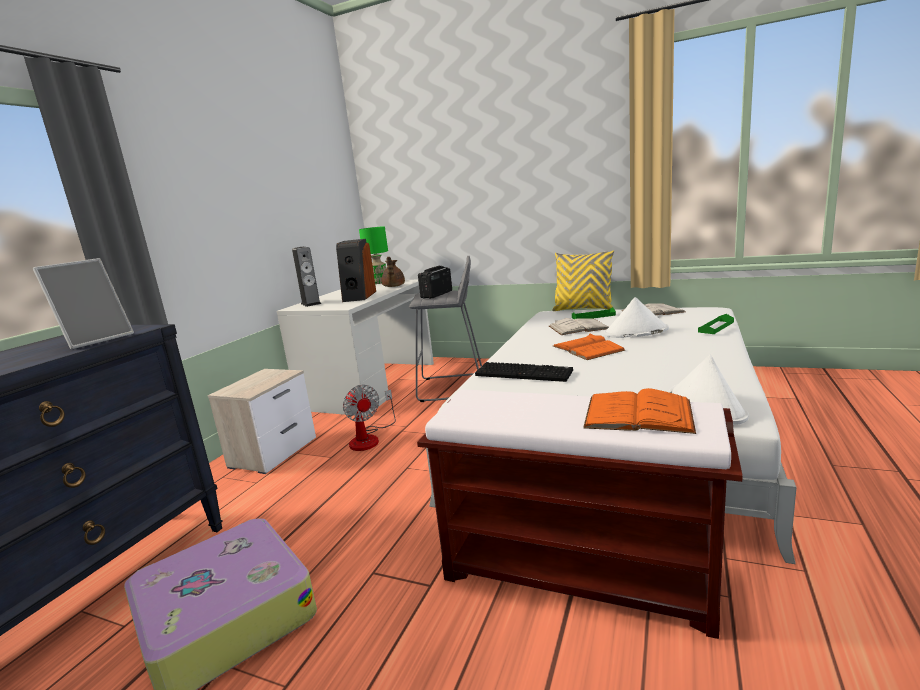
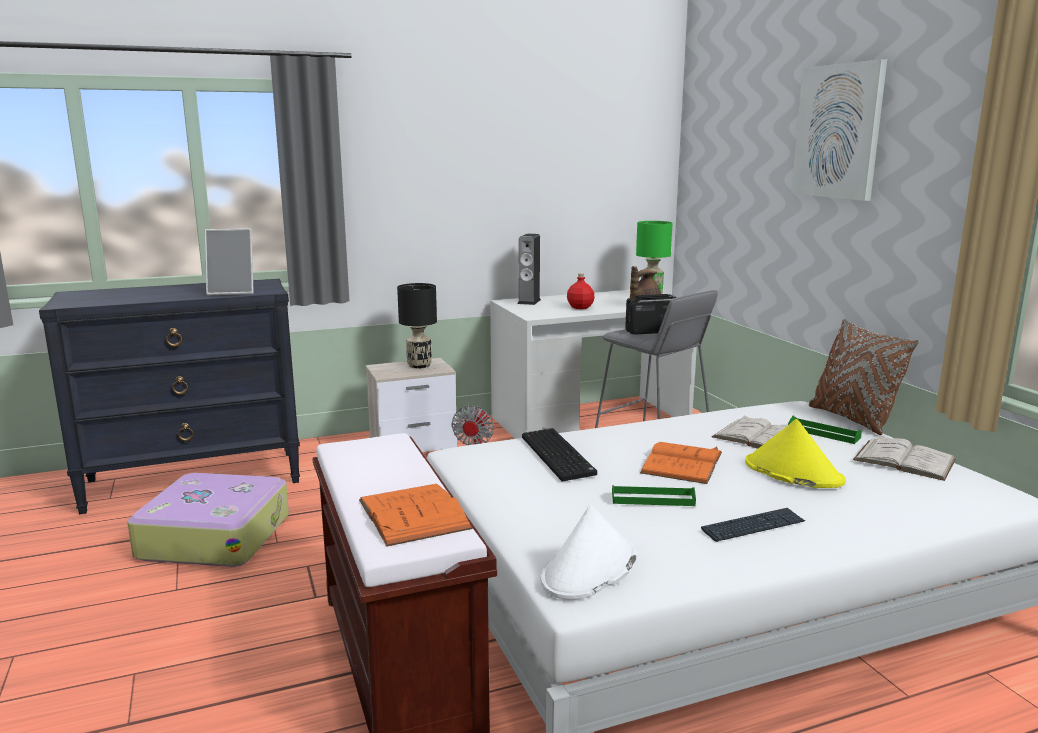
camera: 45 degrees right, 0 degrees up
speaker [336,239,376,302] -> red bottle [567,273,595,309]
yellow pillow [552,250,614,311] -> brown pillow [809,318,919,435]
white hat [604,297,669,338] -> yellow hat [745,419,846,488]
green tray [698,314,734,334] -> green tray moved to [612,485,696,506]
none -> black table lamp [397,283,437,369]
none -> keyboard [701,508,805,542]
none -> picture [791,59,887,201]

